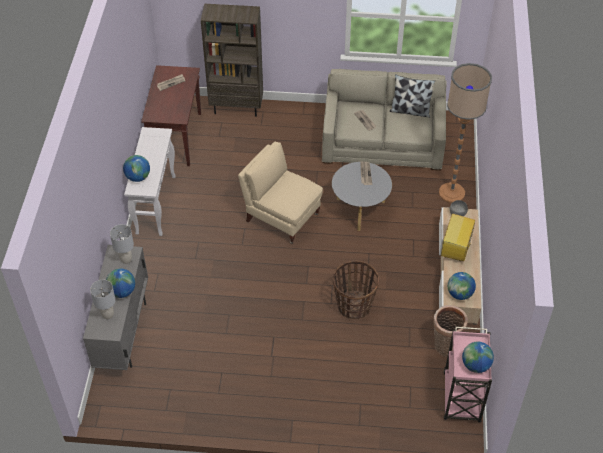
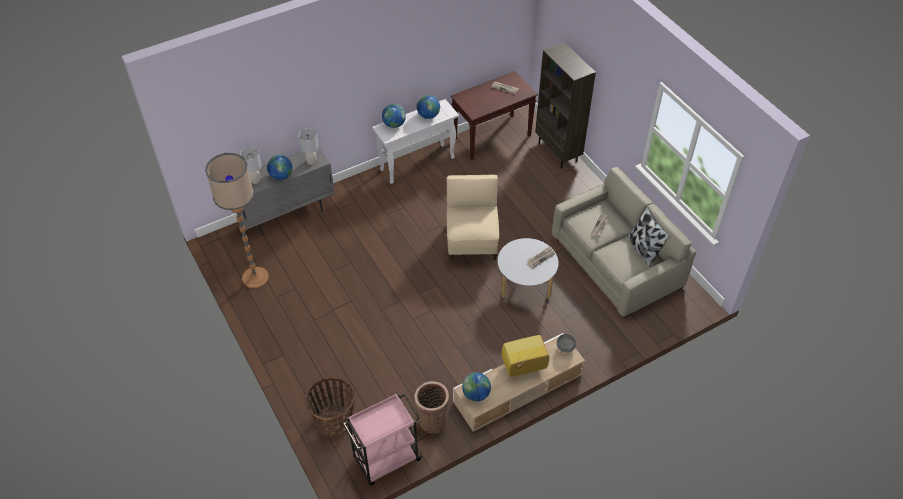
camera: 55 degrees right, 0 degrees up
basket [333,260,379,319] -> basket moved to [306,377,355,437]
floor lamp [439,63,492,203] -> floor lamp moved to [205,153,269,288]
globe [462,342,494,373] -> globe moved to [417,95,440,119]

